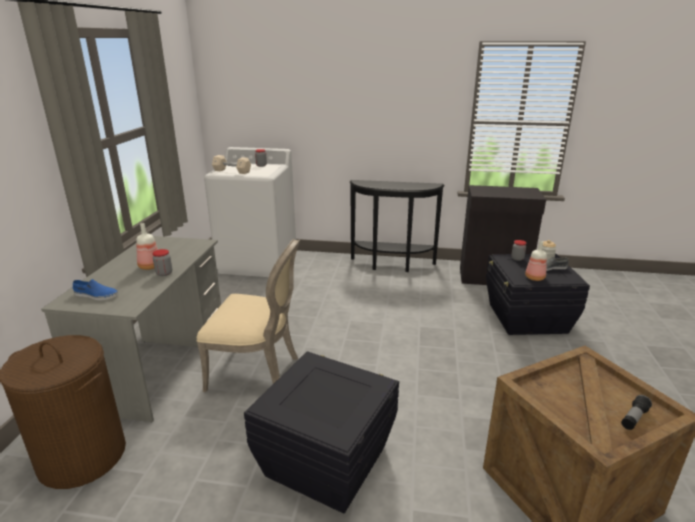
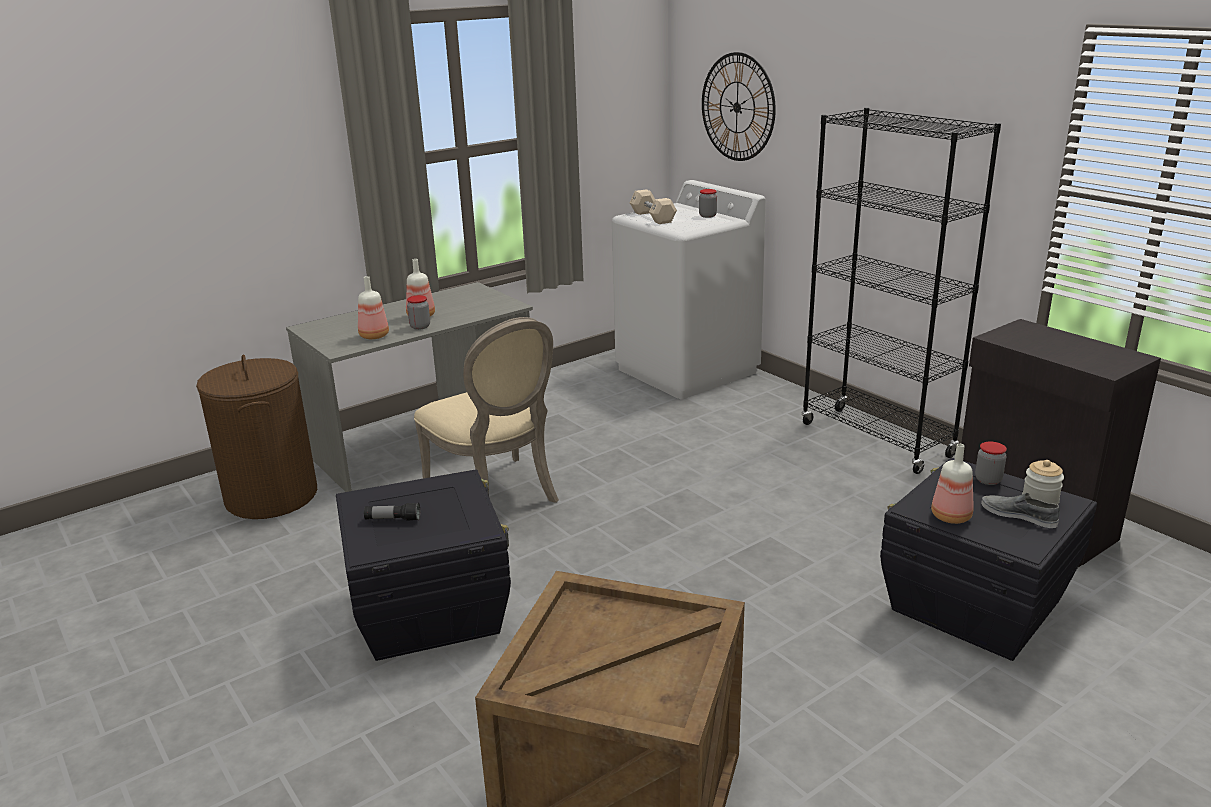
camera: 45 degrees right, 0 degrees up
blue shoe [73,279,118,300] -> none
black console table [350,180,445,272] -> black bookcase [802,108,1001,474]
flashlight [621,395,652,430] -> flashlight moved to [364,503,420,521]
none -> bottle [358,276,389,339]
none -> wall clock [702,52,776,161]

